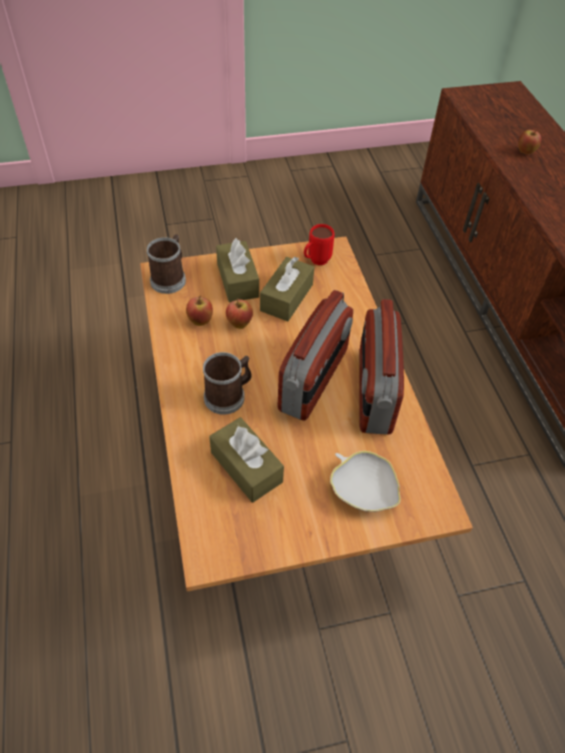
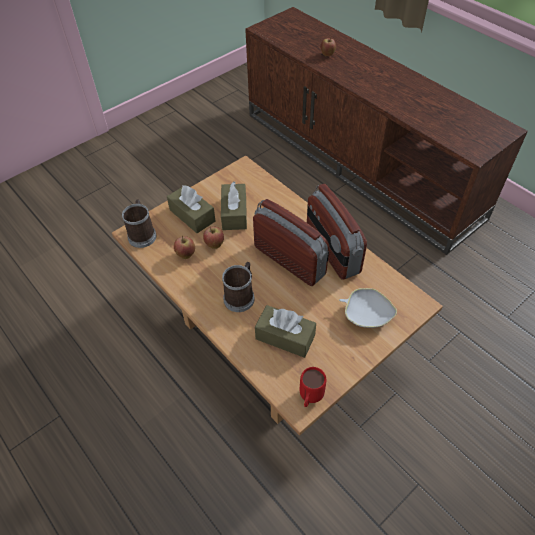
camera: 25 degrees left, 0 degrees up
radio [277,290,353,421] -> radio turned 45 degrees counterclockwise [253,199,329,286]
red mug [304,224,334,265] -> red mug moved to [300,367,326,407]

